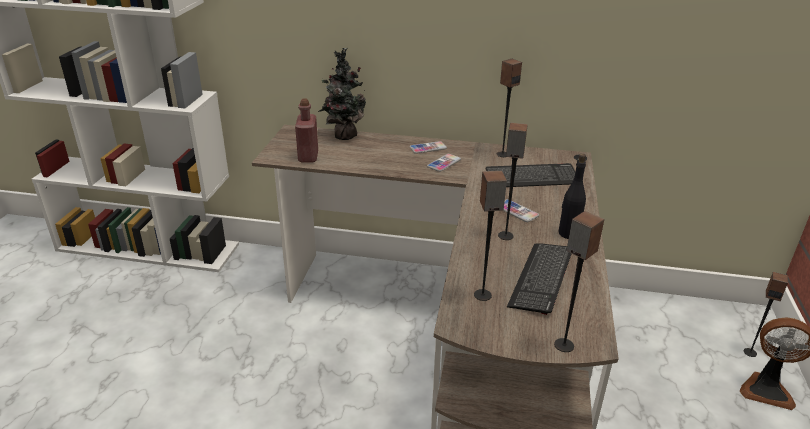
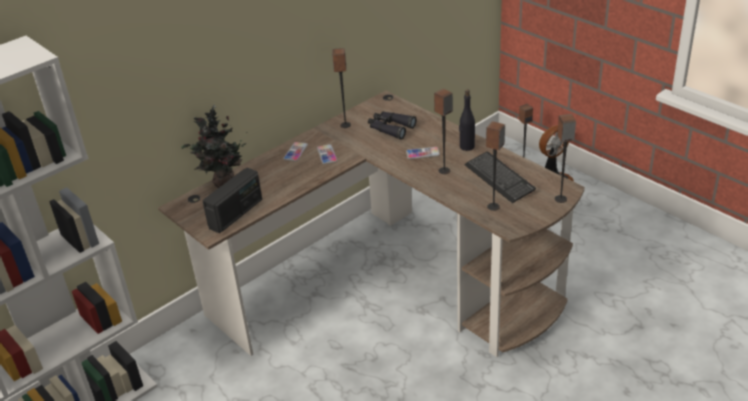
camera: 50 degrees left, 5 degrees up
red bottle [295,99,318,162] -> radio [202,168,262,233]
keyboard [486,163,575,187] -> black binoculars [368,111,417,140]

